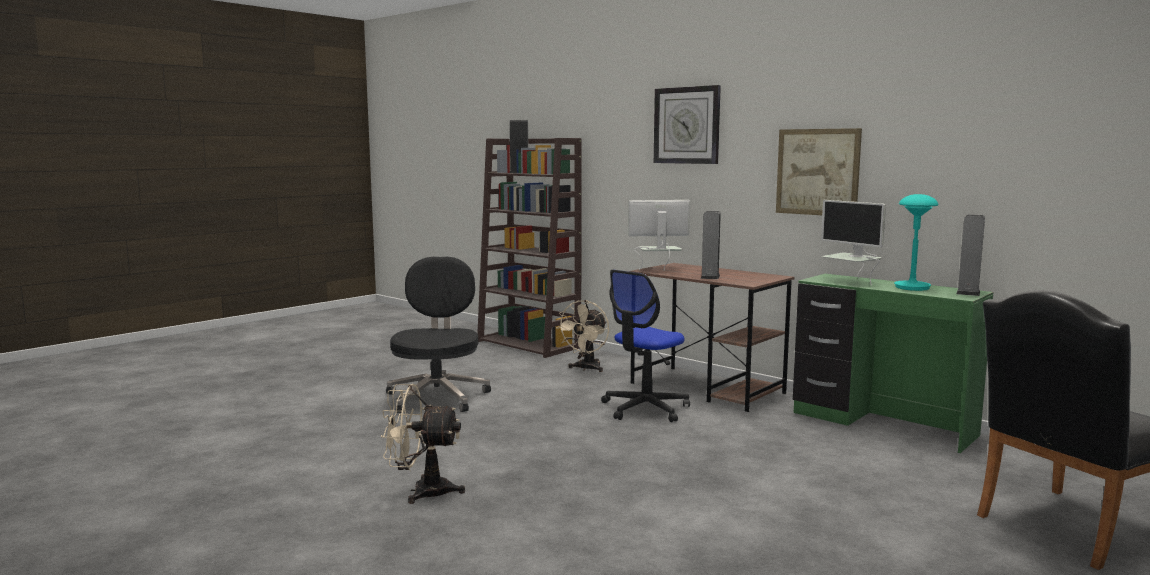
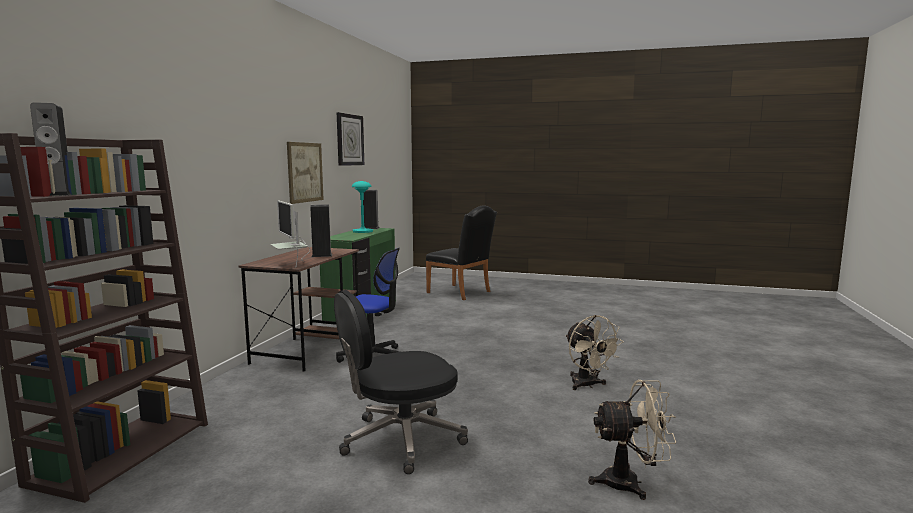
camera: 115 degrees left, 0 degrees up
beige fan [556,300,609,372] -> beige fan moved to [588,380,677,500]
wall clock [654,85,721,164] -> wall clock moved to [337,112,364,166]
monitor [821,200,886,285] -> none

